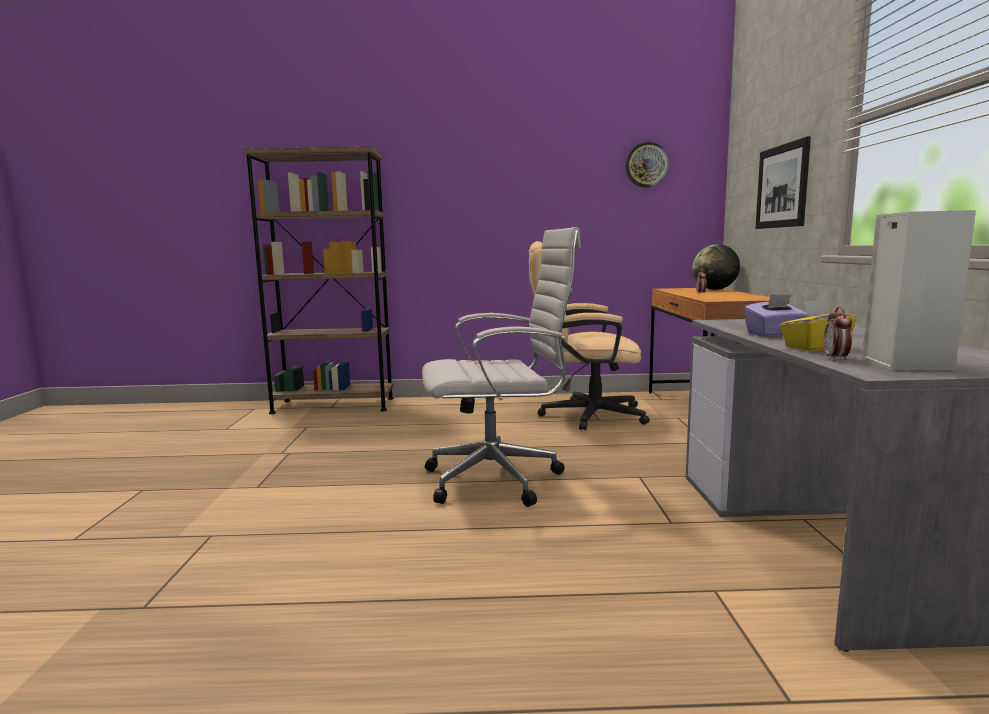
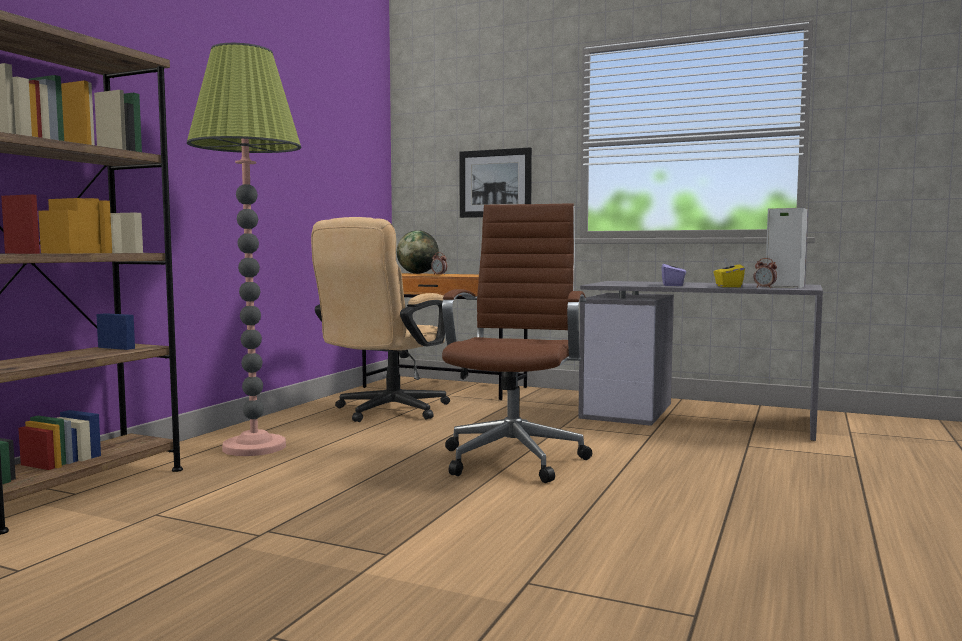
camera: 65 degrees left, 5 degrees down
white office chair [422,227,581,507] -> brown office chair [442,203,592,483]
wall clock [625,142,670,188] -> none
none -> floor lamp [187,43,301,456]

